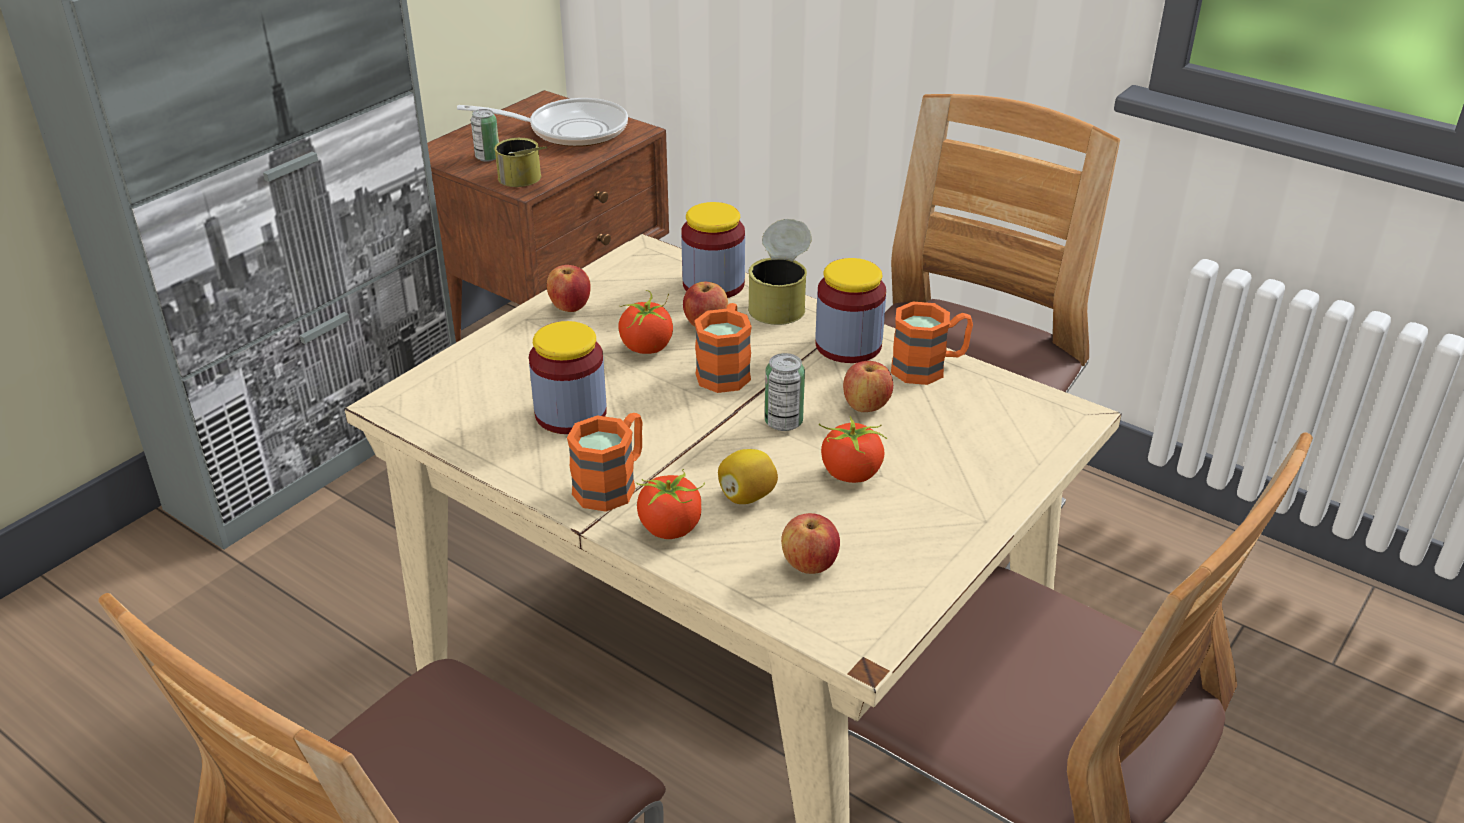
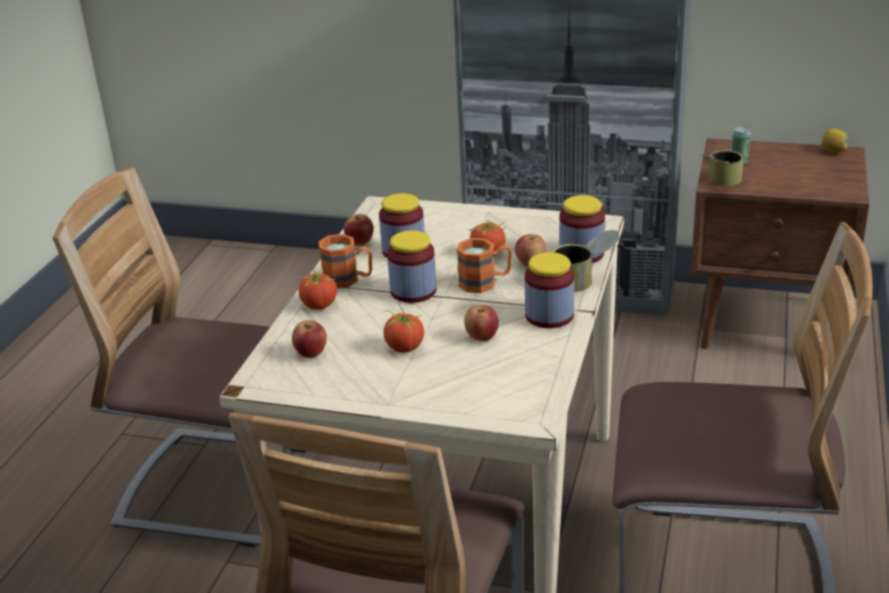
camera: 70 degrees right, 5 degrees down
frying pan [457,98,628,147] -> none
apple [547,265,591,312] -> apple moved to [344,214,374,246]
lemon [718,449,778,504] -> lemon moved to [821,129,848,153]
can [765,353,805,431] -> none
orange mug [891,302,973,385] -> none
none -> jar [387,230,437,303]

